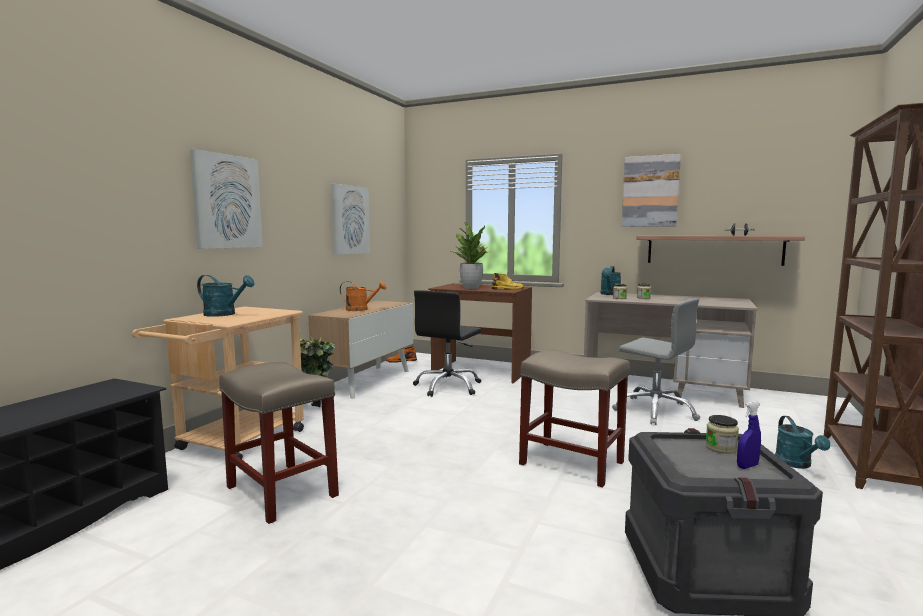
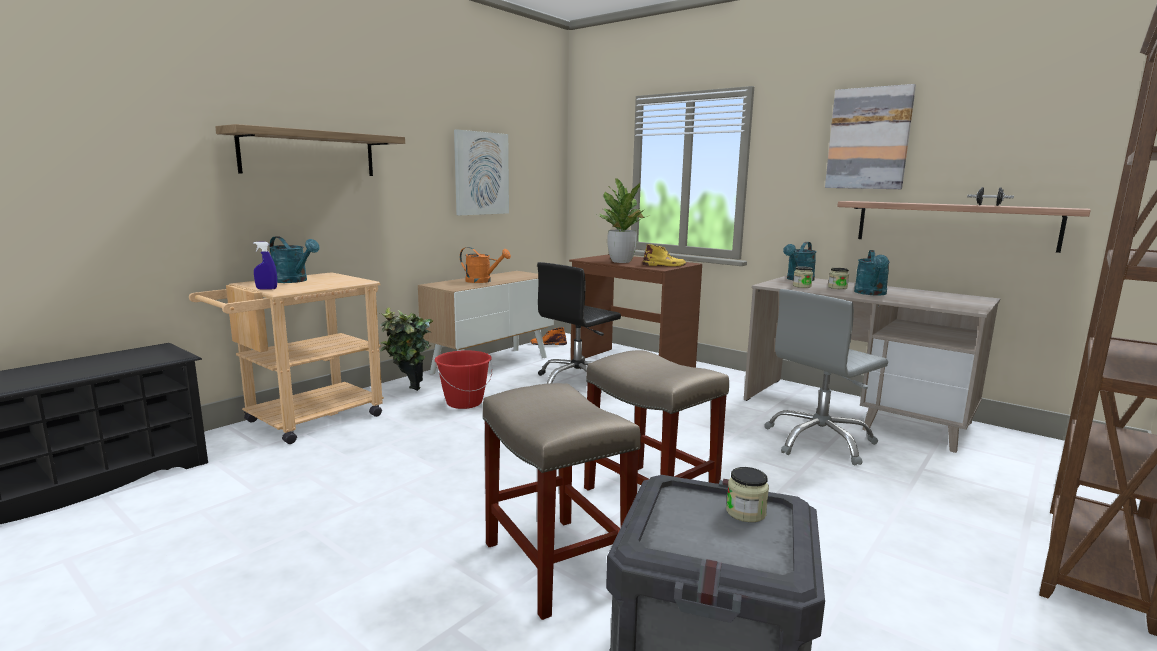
camera: 15 degrees right, 5 degrees up
picture [190,149,263,249] -> shelf [215,124,405,176]
beige stool [219,362,339,524] -> beige stool moved to [483,383,641,620]
grey office chair [612,298,700,425] -> grey office chair turned 90 degrees clockwise [764,289,888,466]
blue spray bottle [737,401,761,469] -> blue spray bottle moved to [253,242,277,290]
turquoise watering can [775,416,831,469] -> turquoise watering can moved to [854,250,890,295]
none -> red bucket [434,350,492,409]

